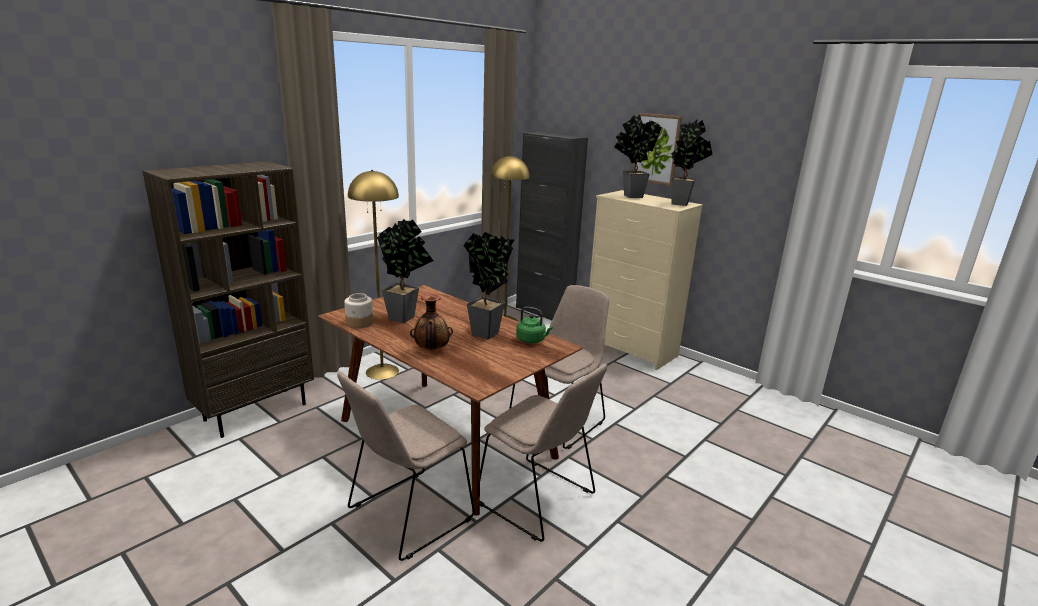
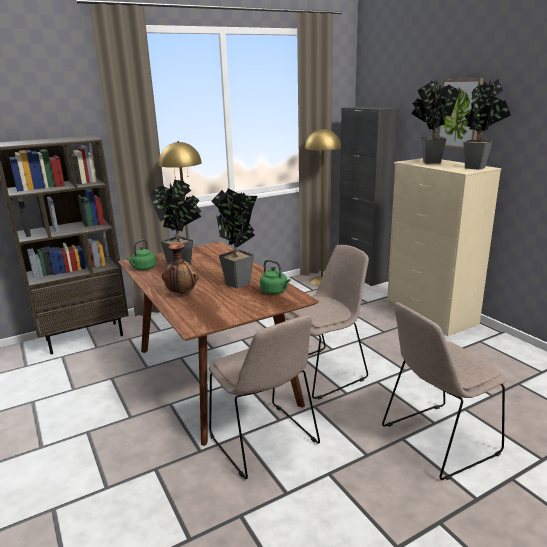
camera: 20 degrees right, 0 degrees up
beige chair [337,371,475,561] -> beige chair moved to [382,302,507,480]
jar [344,293,373,328] -> green kettle [127,239,156,270]

